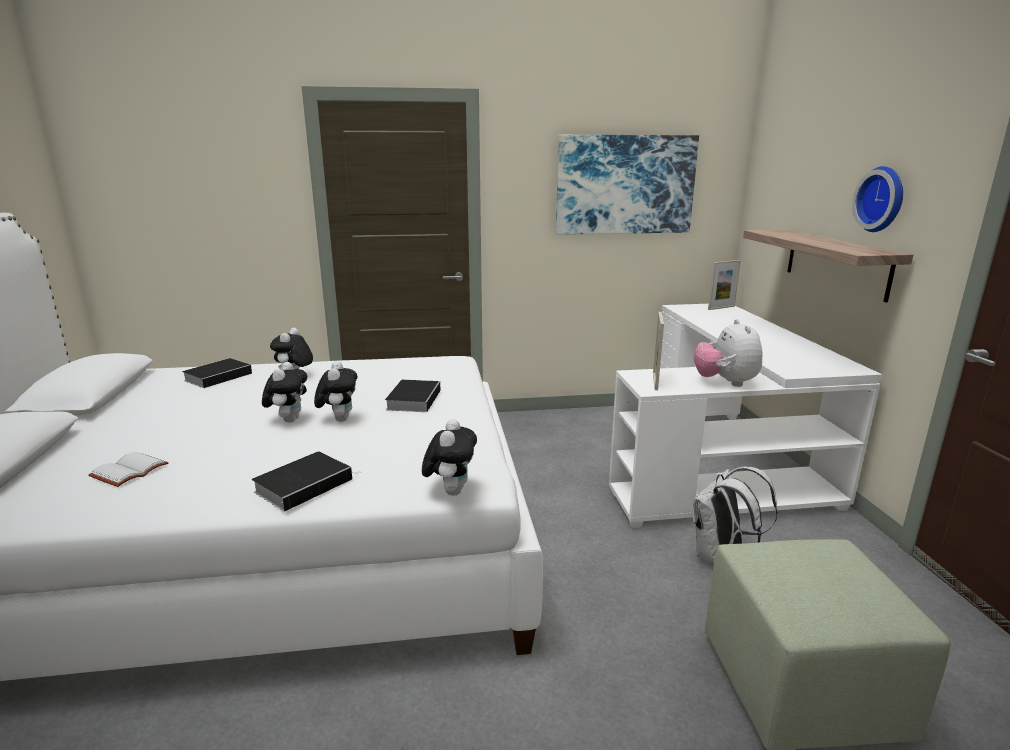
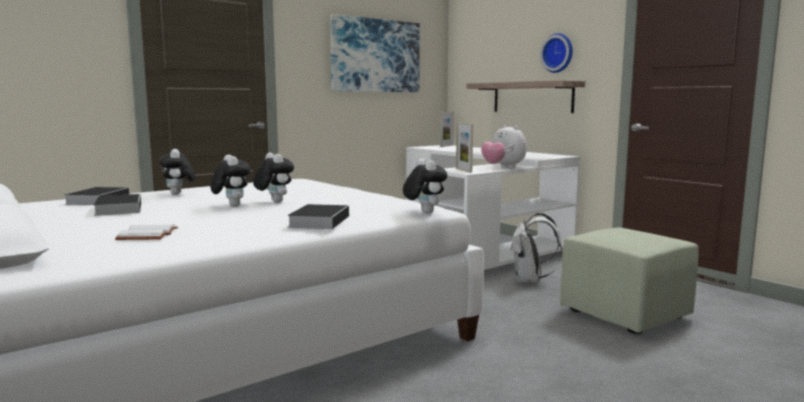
camera: 30 degrees left, 10 degrees down
book [385,380,441,412] -> book moved to [93,194,141,216]

